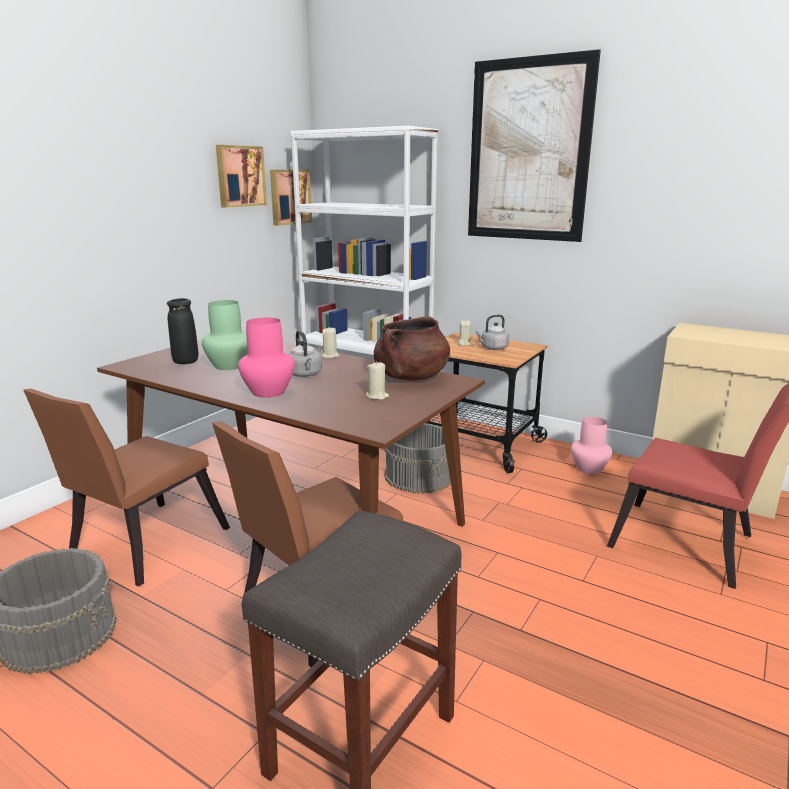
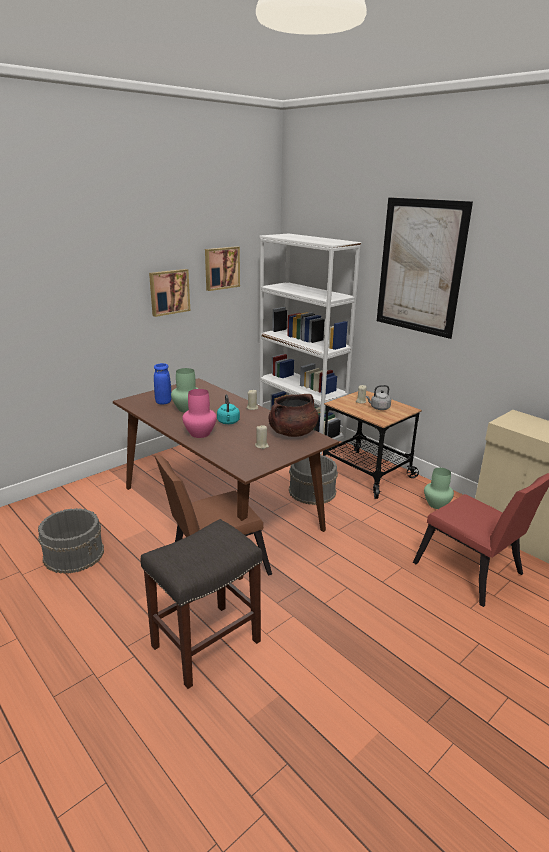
camera: 15 degrees right, 5 degrees up
brown chair [23,389,230,586] -> none
black vase [167,298,198,364] -> blue vase [154,363,171,405]
picture [270,170,312,226] -> picture moved to [149,269,190,317]
grey kettle [288,330,322,377] -> turquoise kettle [217,394,240,424]
pink vase [571,417,612,474] -> green vase [424,468,454,509]

